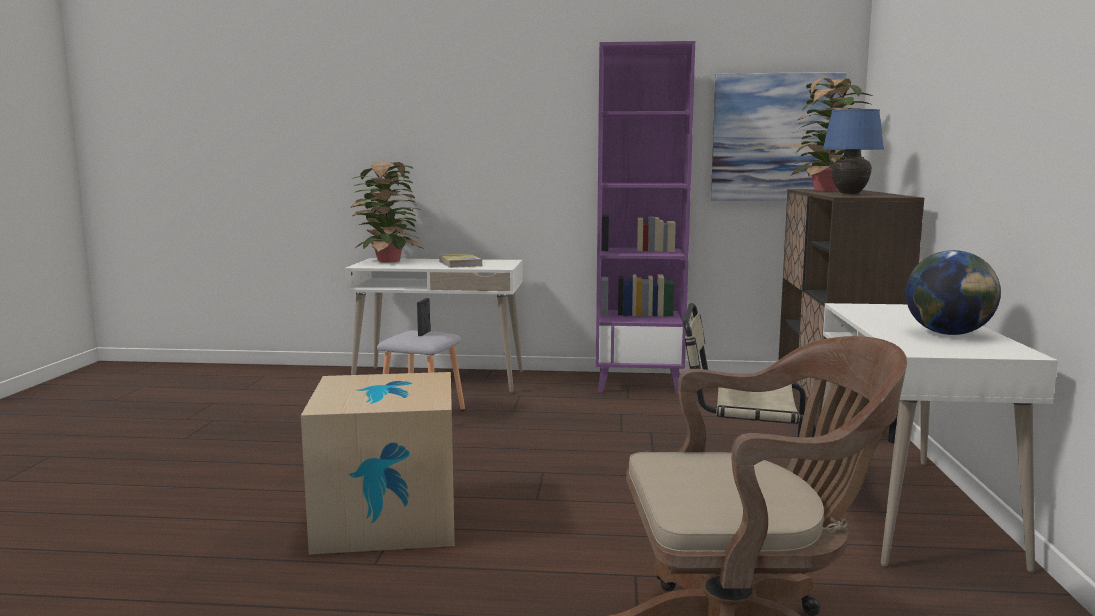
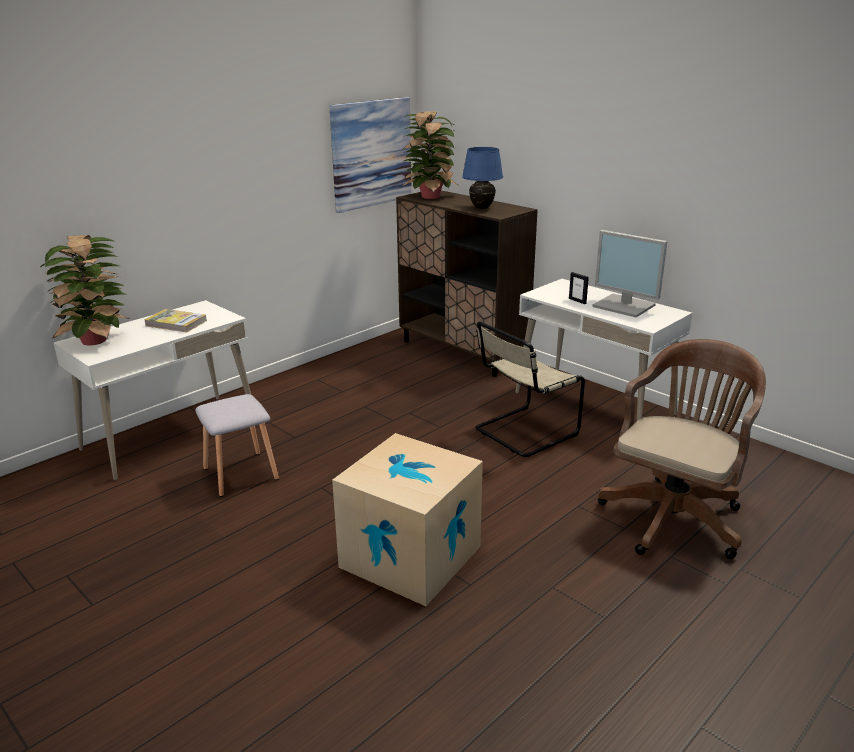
camera: 50 degrees left, 15 degrees up
picture frame [417,298,431,336] -> picture frame moved to [569,272,589,304]
purple bookcase [596,41,695,395] -> none
globe [905,250,1001,335] -> monitor [592,230,668,317]

